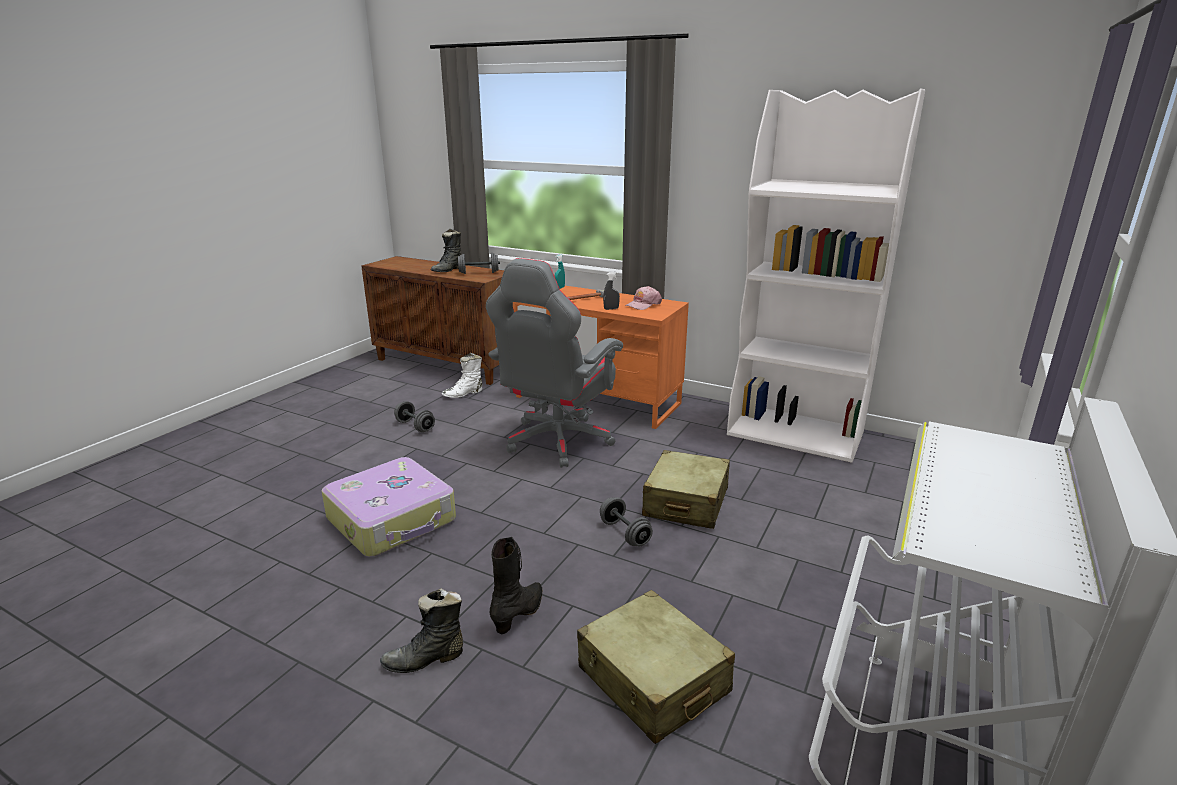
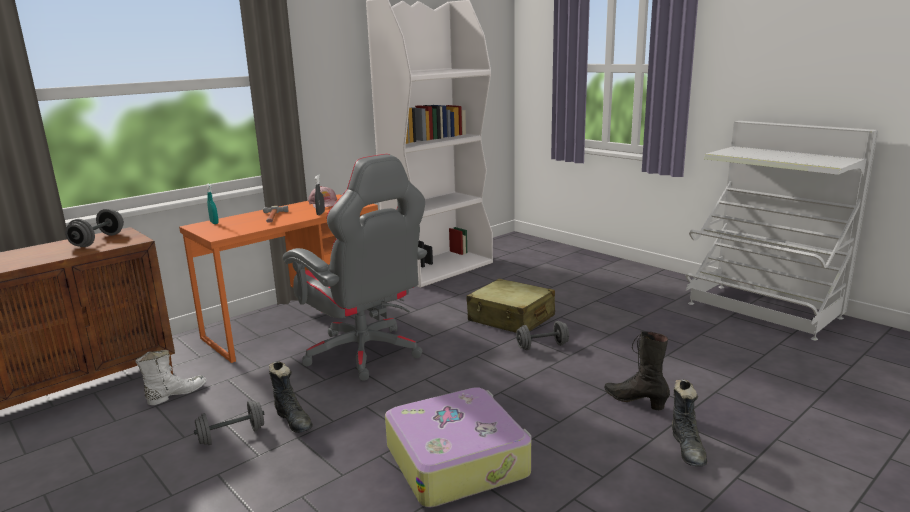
camera: 70 degrees left, 5 degrees down
black boot [431,229,461,272] -> black boot moved to [269,362,313,433]
white boot [441,353,482,398] -> white boot turned 120 degrees counterclockwise [135,350,206,405]
beige suitcase [577,590,735,744] -> none

